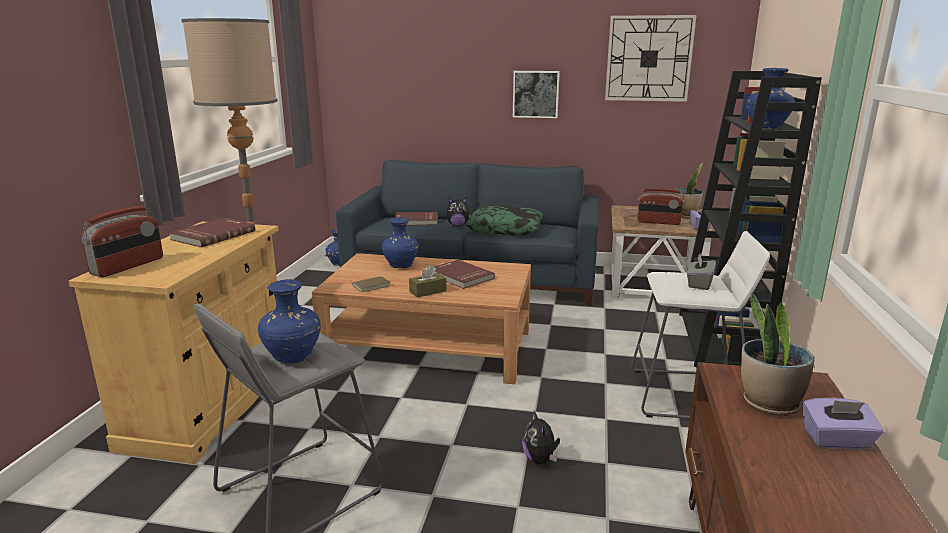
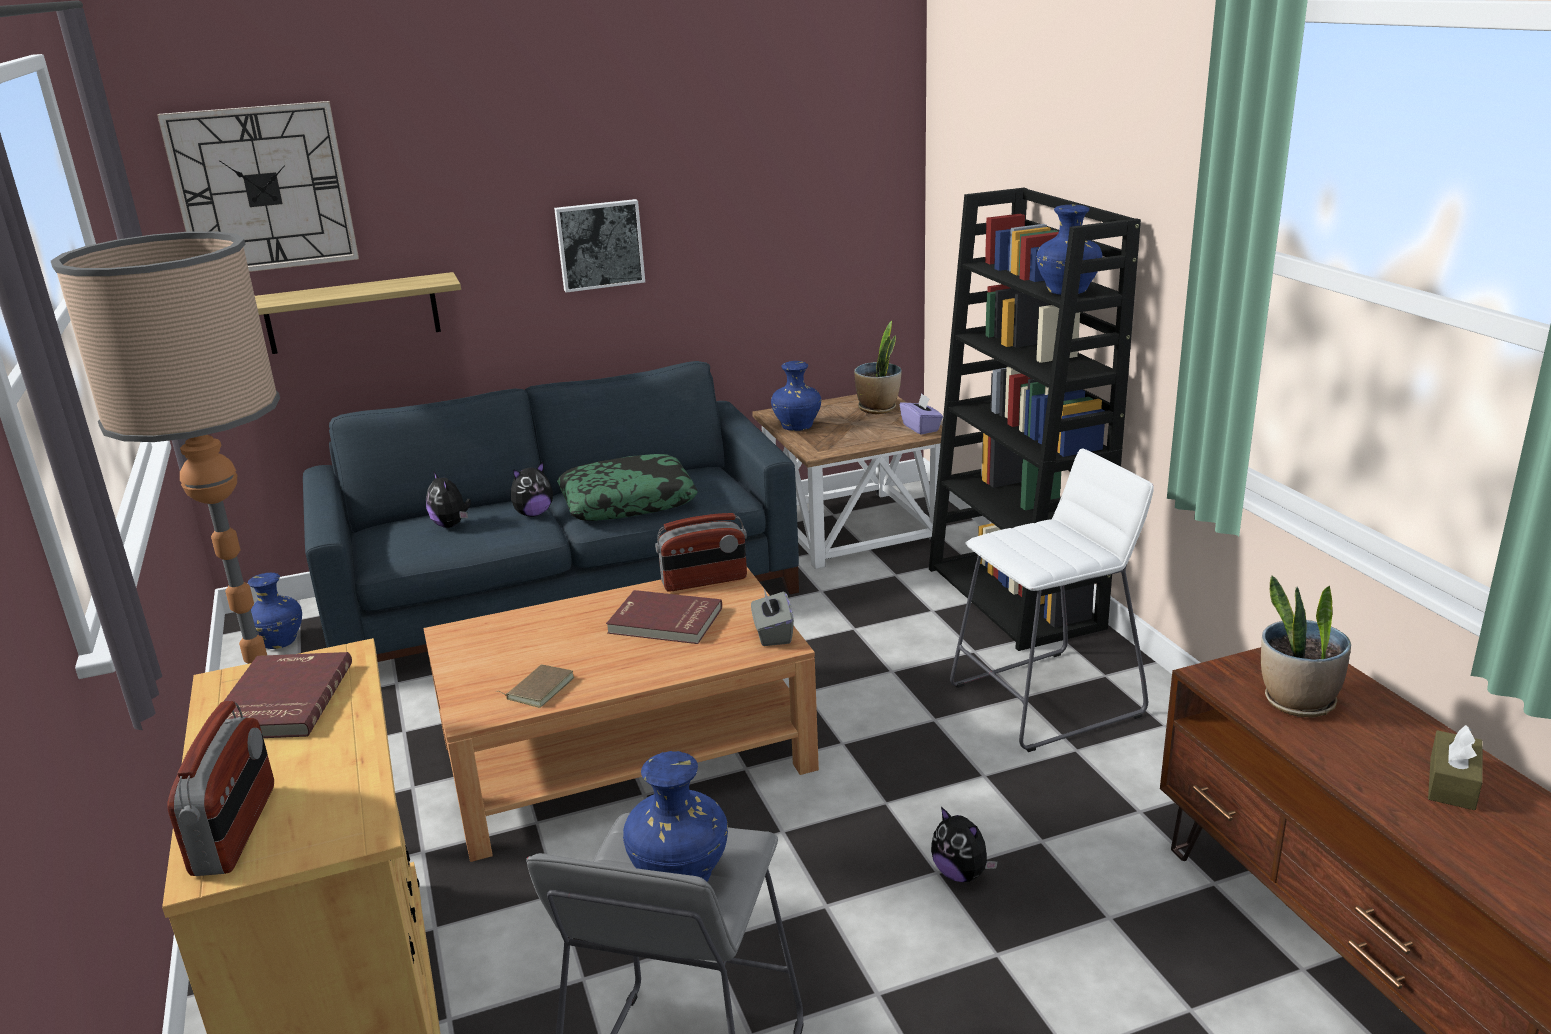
camera: 30 degrees left, 5 degrees up
blue vase [382,217,419,268] -> blue vase moved to [771,361,821,431]
red book [395,212,437,225] -> plush toy [426,471,471,528]
brown tissue box [409,265,447,298] -> brown tissue box moved to [1428,725,1483,810]
wall clock [605,15,697,102] -> wall clock moved to [157,101,359,272]
radio [637,188,685,225] -> radio moved to [655,513,747,591]
grey tissue box [687,254,716,290] -> grey tissue box moved to [751,589,794,646]
purple tissue box [802,398,884,449] -> none
none -> shelf [255,272,461,354]

